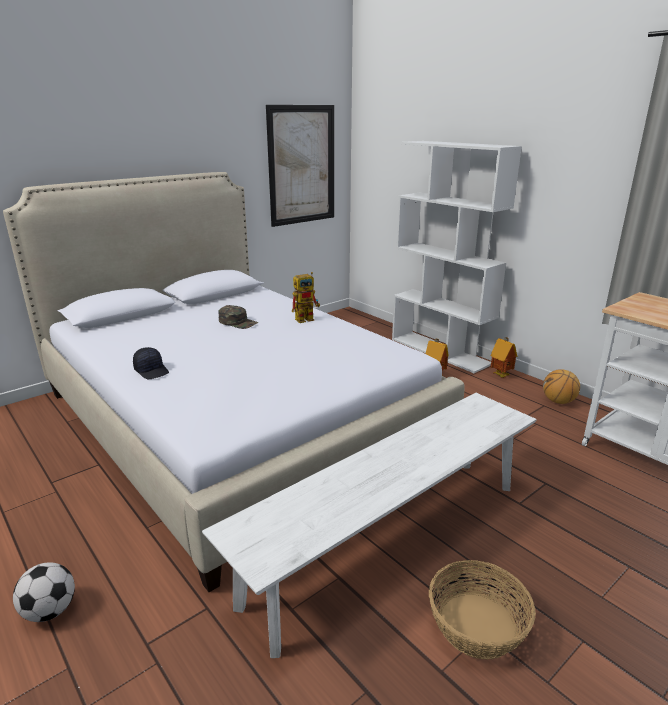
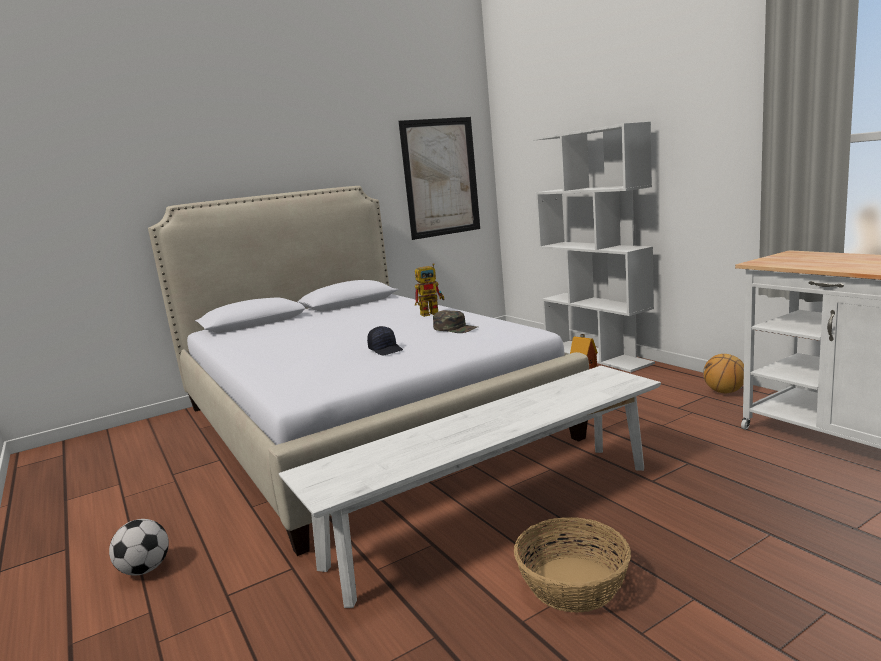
camera: 10 degrees right, 10 degrees down
black cap [133,347,169,379] -> black cap moved to [367,326,403,355]
green cap [218,305,258,329] -> green cap moved to [433,310,477,333]
toy house [490,337,518,378] -> none

